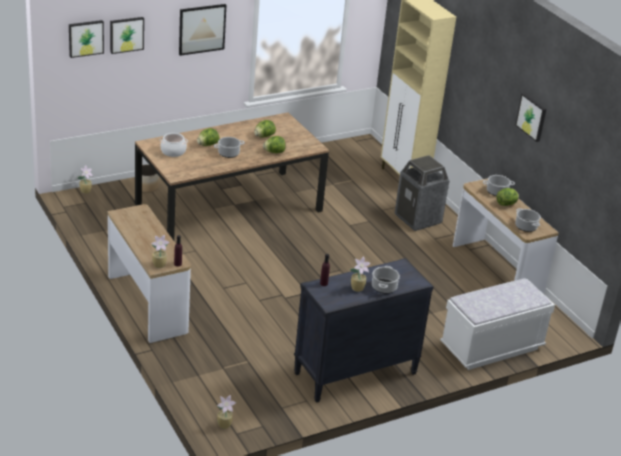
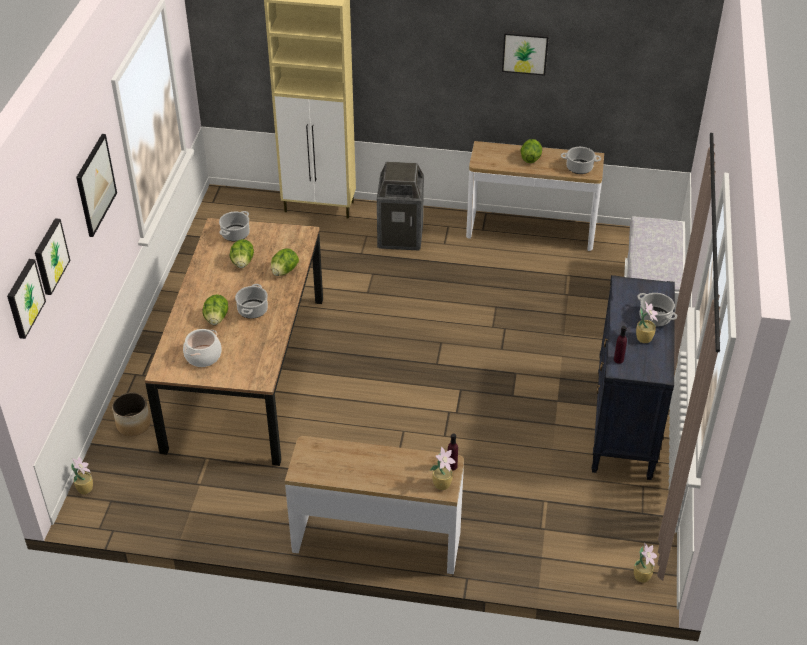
camera: 50 degrees left, 10 degrees up
cooking pot [483,175,515,196] -> cooking pot moved to [219,211,250,241]

